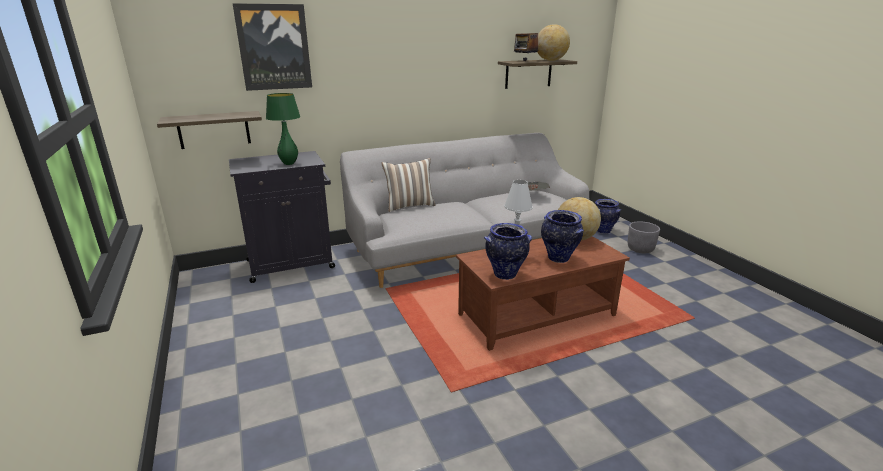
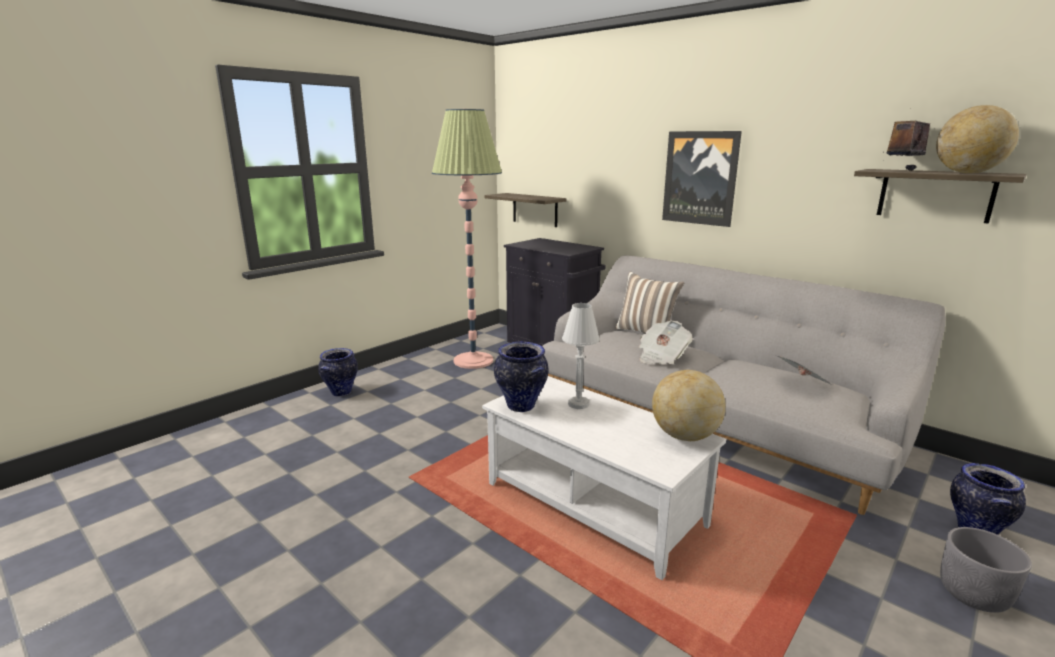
camera: 65 degrees right, 5 degrees down
picture [233,3,312,91] -> picture moved to [662,131,742,227]
green table lamp [266,93,300,165] -> none
brown coffee table [456,236,630,351] -> white coffee table [482,376,726,580]
vase [541,210,584,263] -> vase moved to [318,348,358,396]
none -> floor lamp [432,109,502,369]
none -> newspaper [639,321,693,364]

